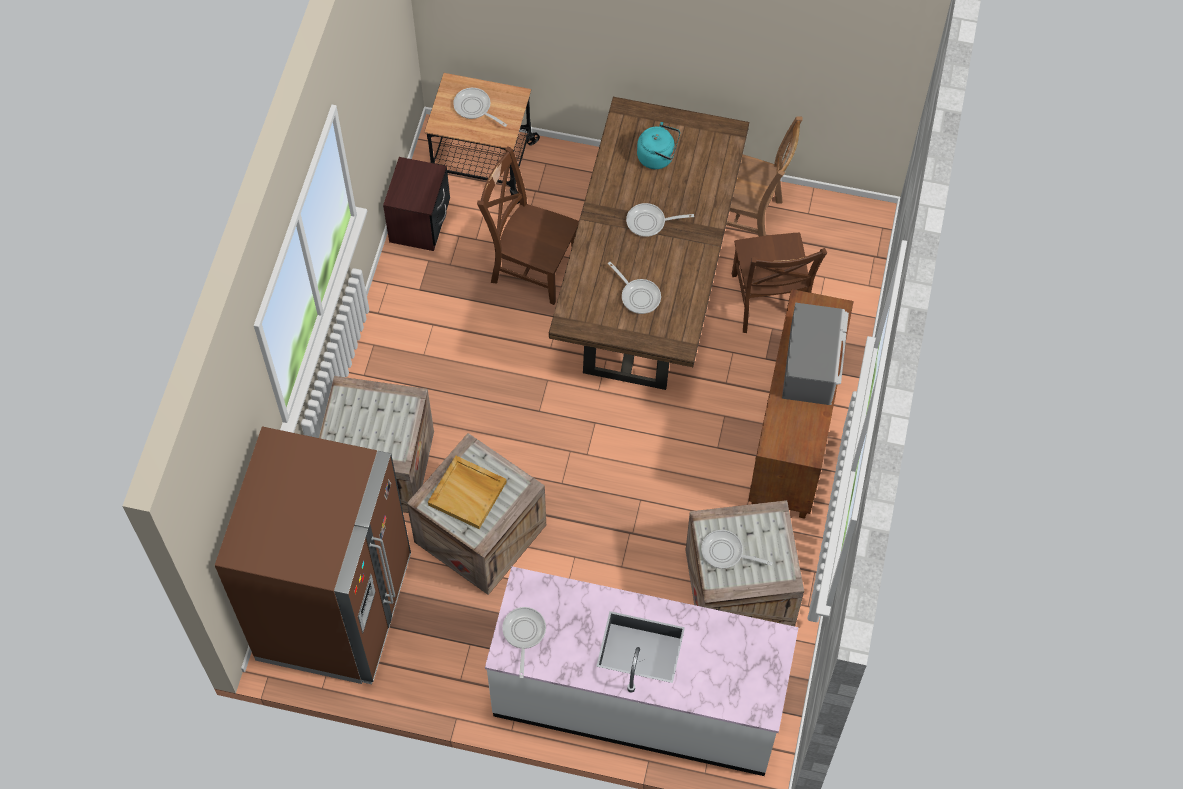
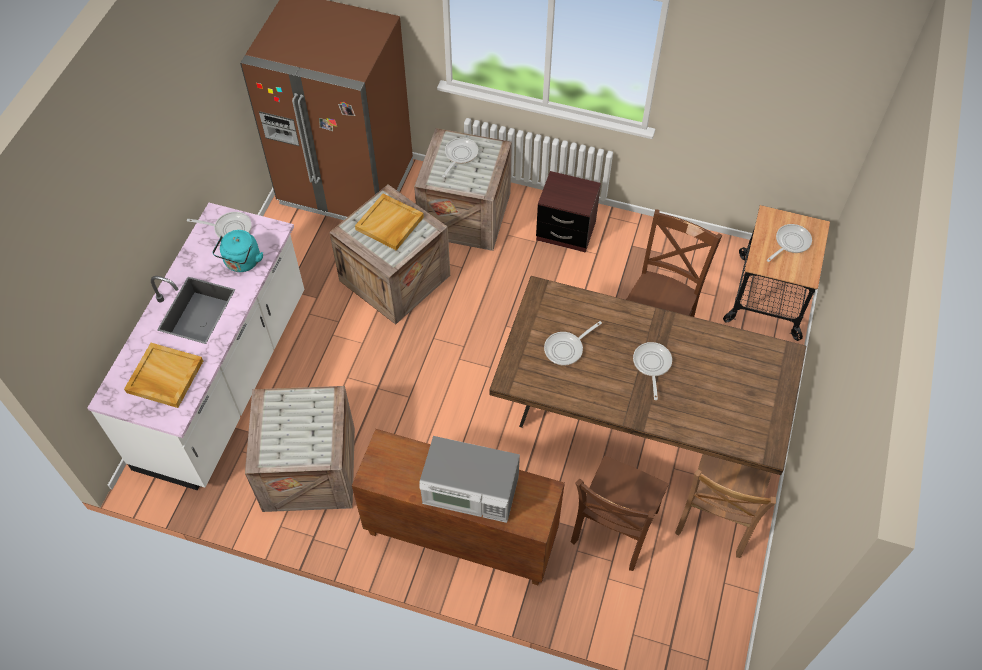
camera: 95 degrees right, 5 degrees down
brown nightstand [383,157,450,251] -> brown nightstand moved to [536,171,601,253]
turquoise kettle [637,122,680,169] -> turquoise kettle moved to [212,230,263,272]
frying pan [701,530,773,569] -> frying pan moved to [442,138,478,177]
brown chair [732,233,827,333] -> brown chair turned 60 degrees counterclockwise [571,456,669,571]
none -> beige tray [124,343,203,408]

